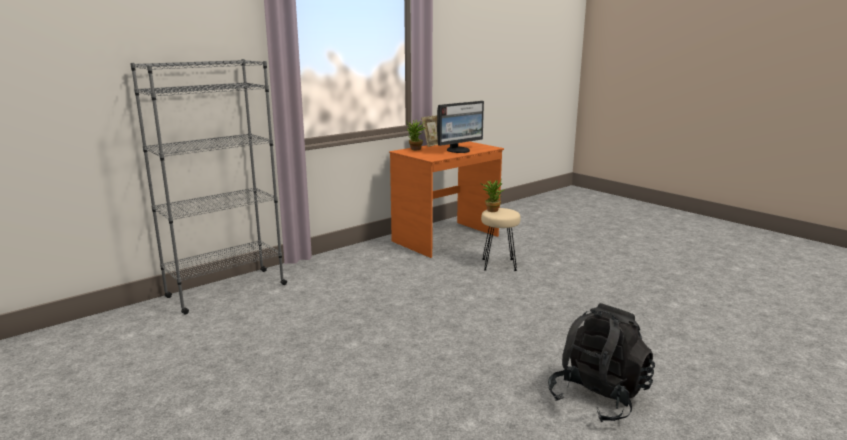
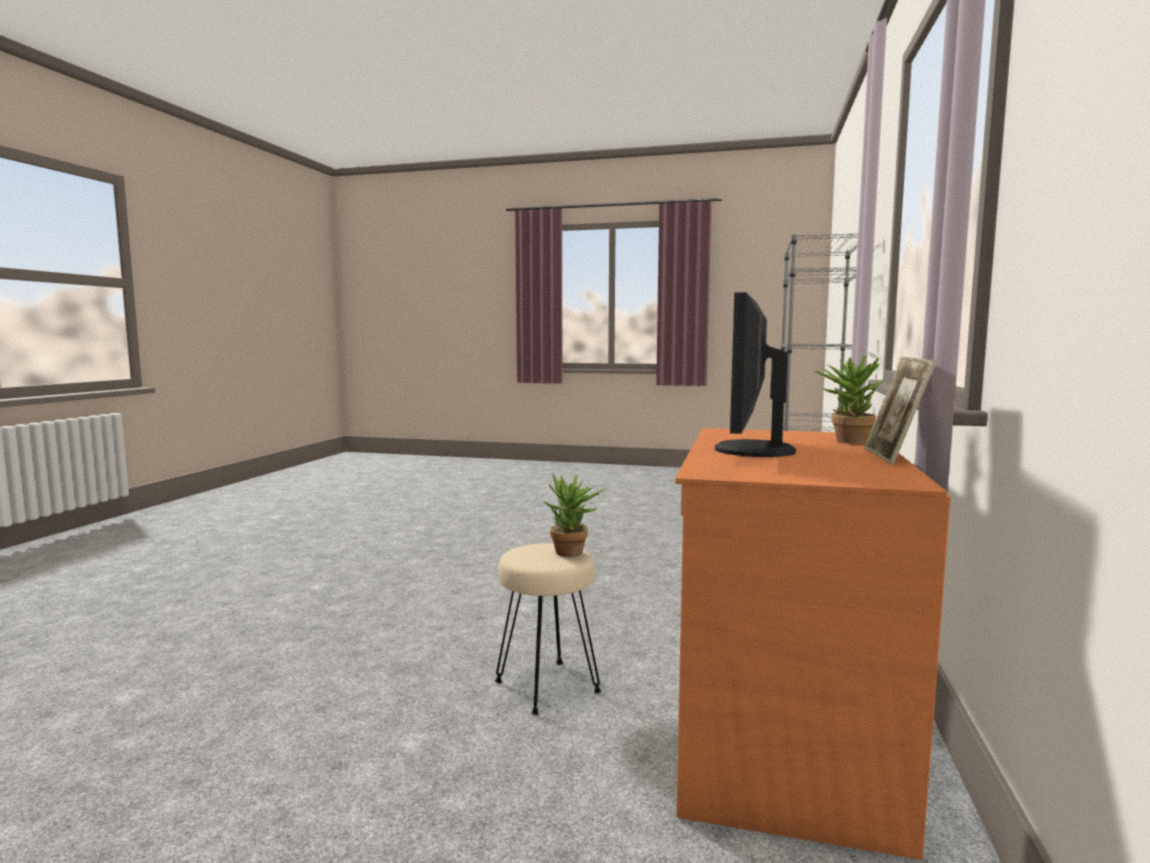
camera: 145 degrees right, 10 degrees down
black backpack [548,303,655,422] -> none

